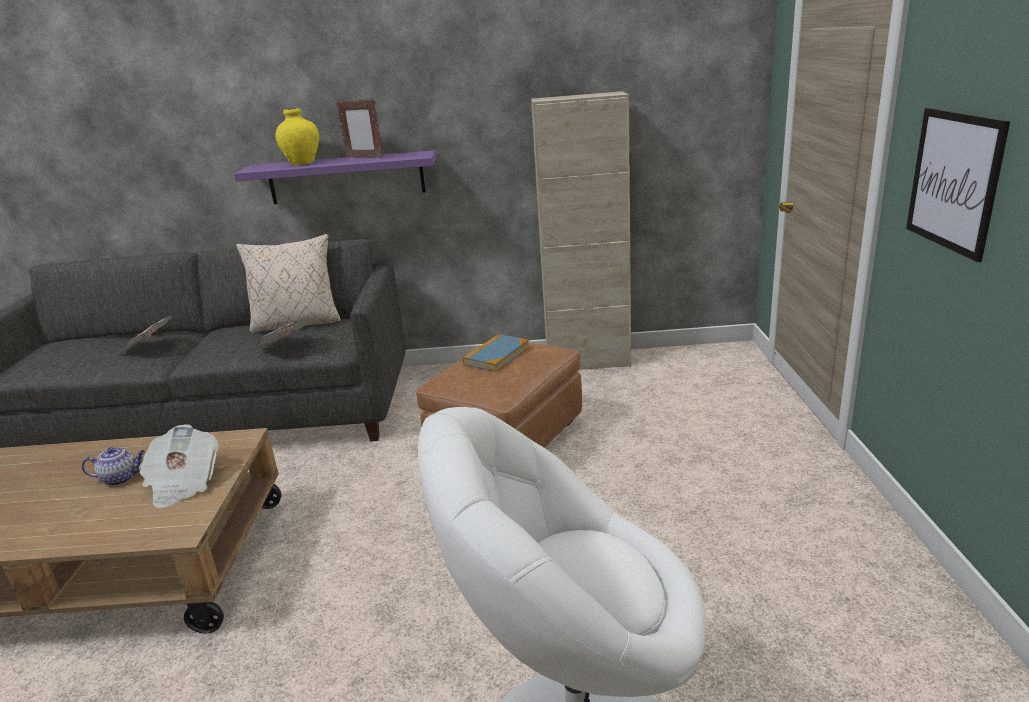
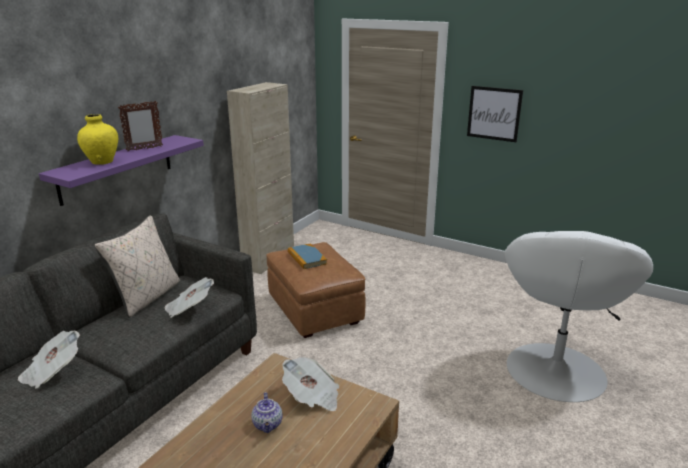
camera: 60 degrees left, 0 degrees up
teapot [81,447,145,486] -> teapot turned 150 degrees clockwise [251,392,283,433]

